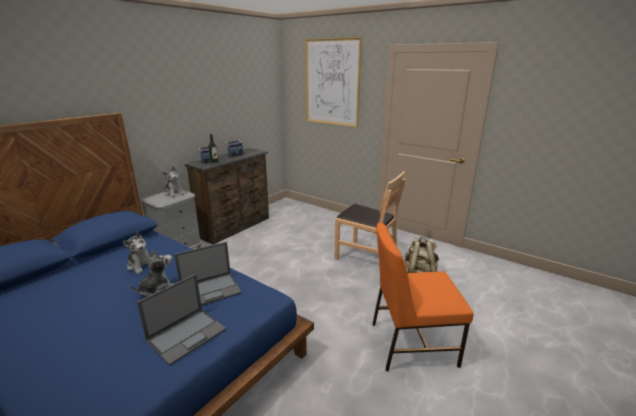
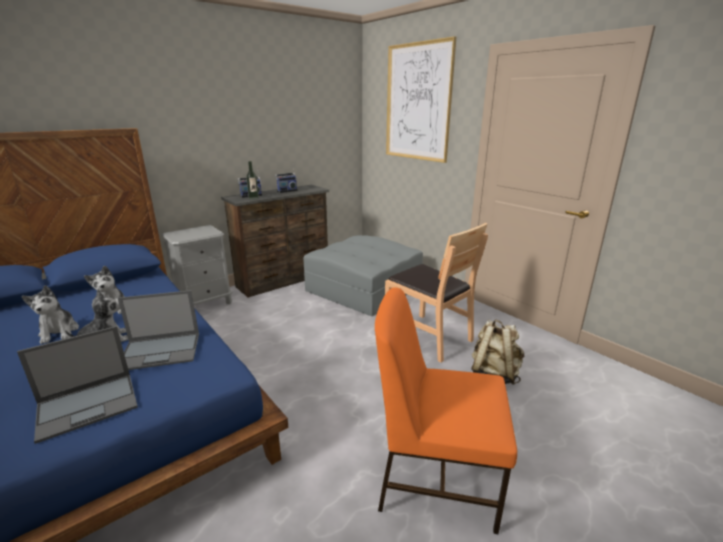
camera: 15 degrees right, 0 degrees up
plush toy [162,166,185,197] -> plush toy moved to [22,285,79,344]
none -> grey ottoman [303,235,423,316]

